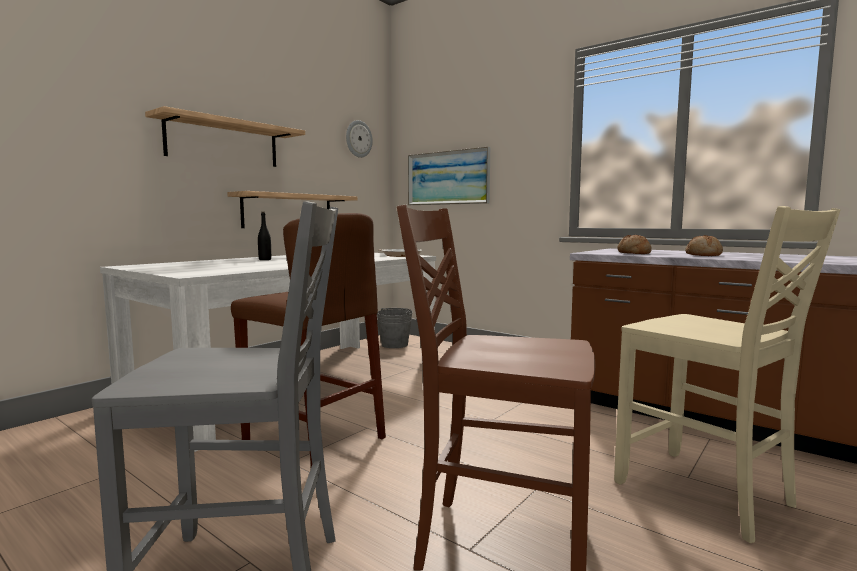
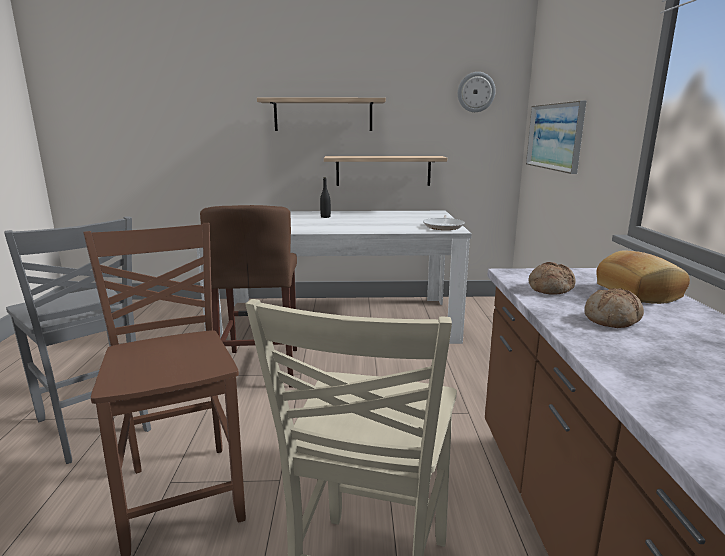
camera: 50 degrees right, 10 degrees up
grey bucket [377,308,413,348] -> none
none -> bread [596,250,690,304]

